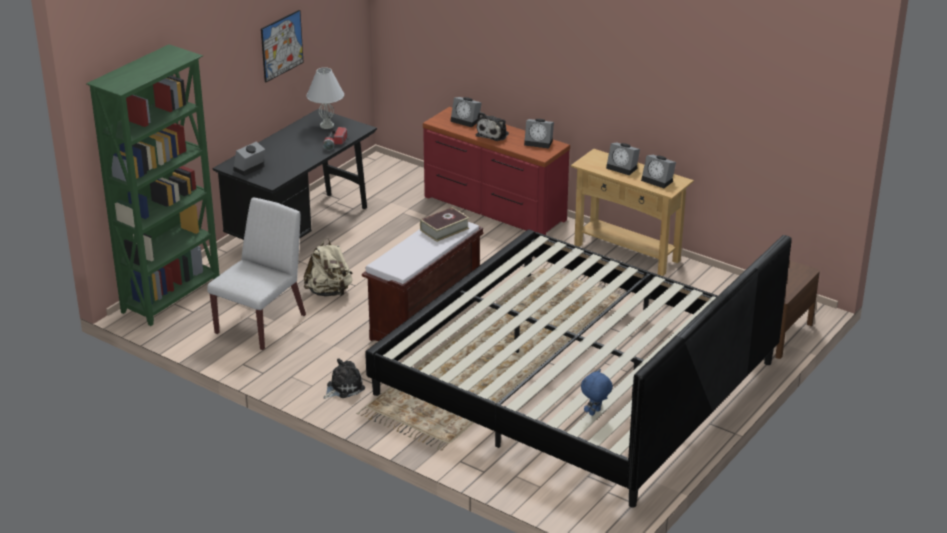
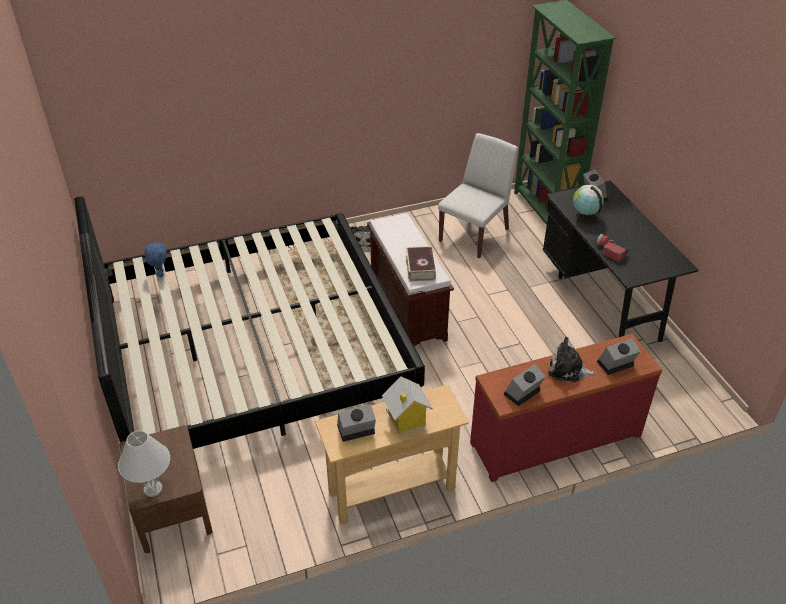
camera: 125 degrees right, 10 degrees up
white chair [207,198,306,350] -> white chair turned 120 degrees counterclockwise [438,133,518,258]
picture [261,10,304,83] -> none
beige backpack [304,238,353,297] -> none
white table lamp [307,67,344,129] -> white table lamp moved to [118,430,170,497]
plush toy [476,112,509,141] -> plush toy turned 45 degrees counterclockwise [548,337,596,383]
alarm clock [606,142,640,175] -> toy house [382,376,433,435]
none -> globe [573,185,604,224]

